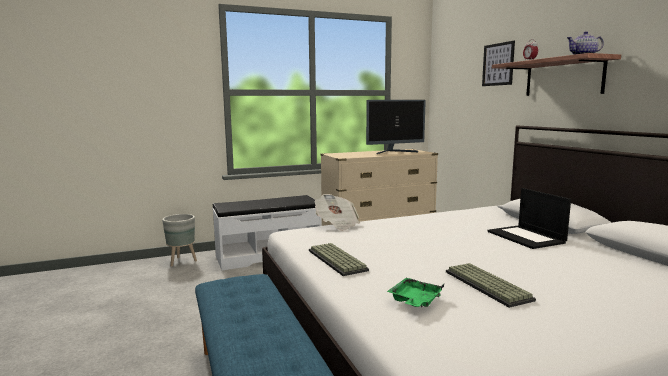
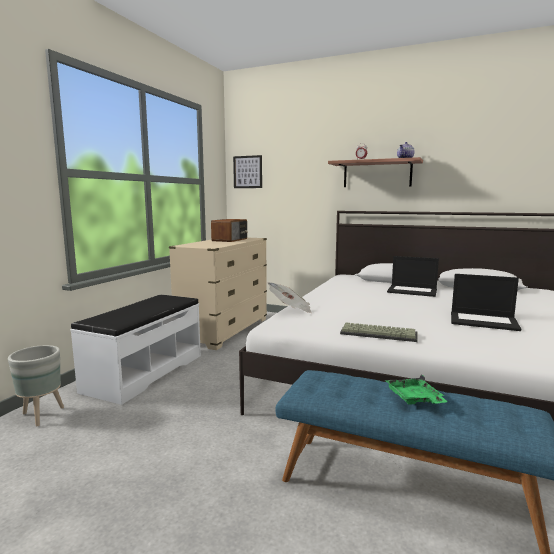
camera: 45 degrees left, 0 degrees up
monitor [366,100,426,154] -> radio [211,219,248,242]
green tray [387,278,444,307] -> green tray moved to [385,375,448,405]
keyboard [446,263,536,308] -> laptop [451,274,521,331]
picture [482,41,515,86] -> picture moved to [233,155,262,188]

